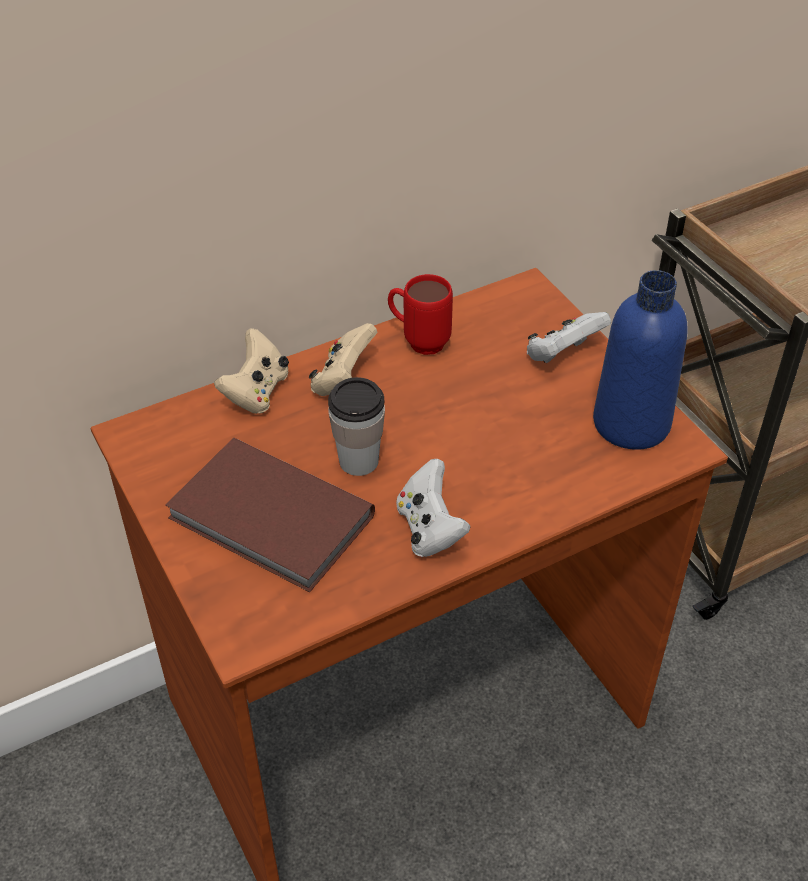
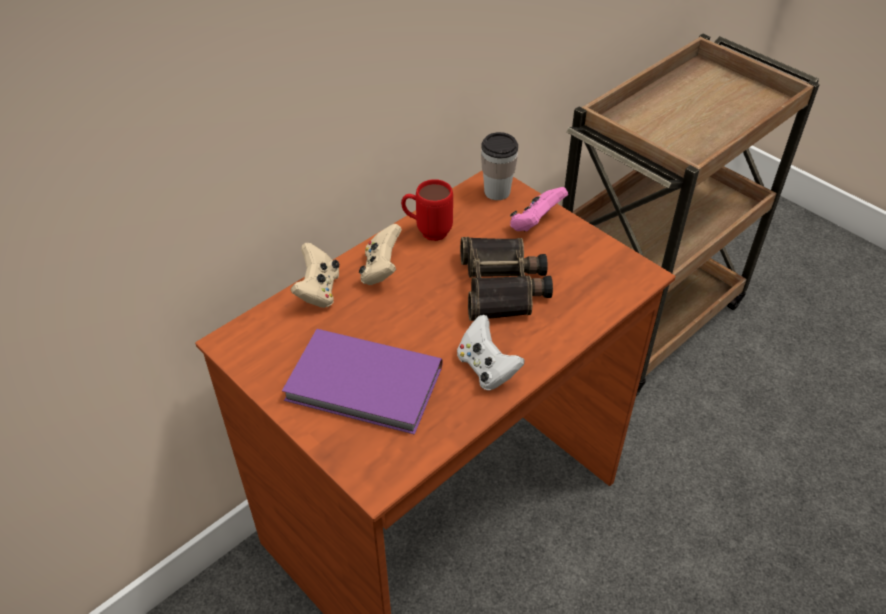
camera: 15 degrees left, 0 degrees up
brown book [165,438,375,592] -> purple book [282,329,443,435]
cup [328,377,385,476] -> cup moved to [481,132,518,200]
white game controller [527,312,611,363] -> pink game controller [510,187,568,232]
blue bottle [593,270,688,450] -> none
none -> binoculars [460,237,553,321]

